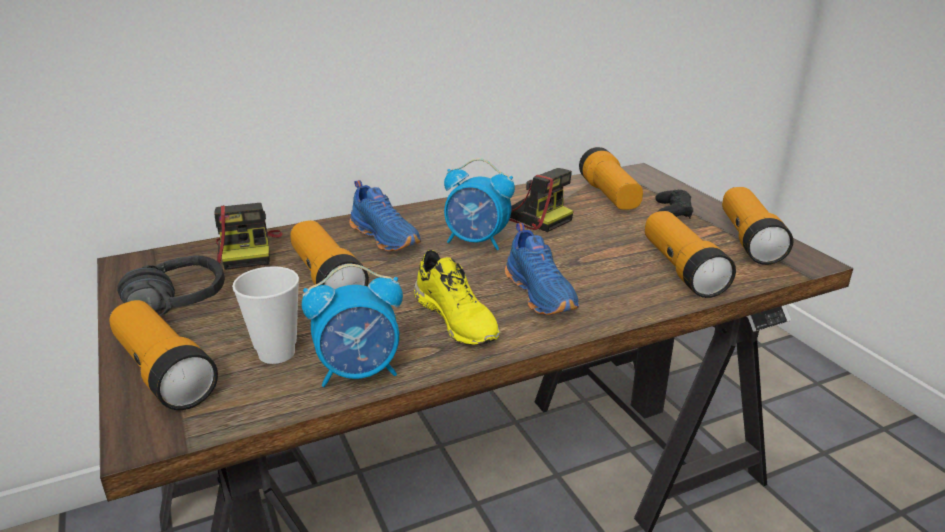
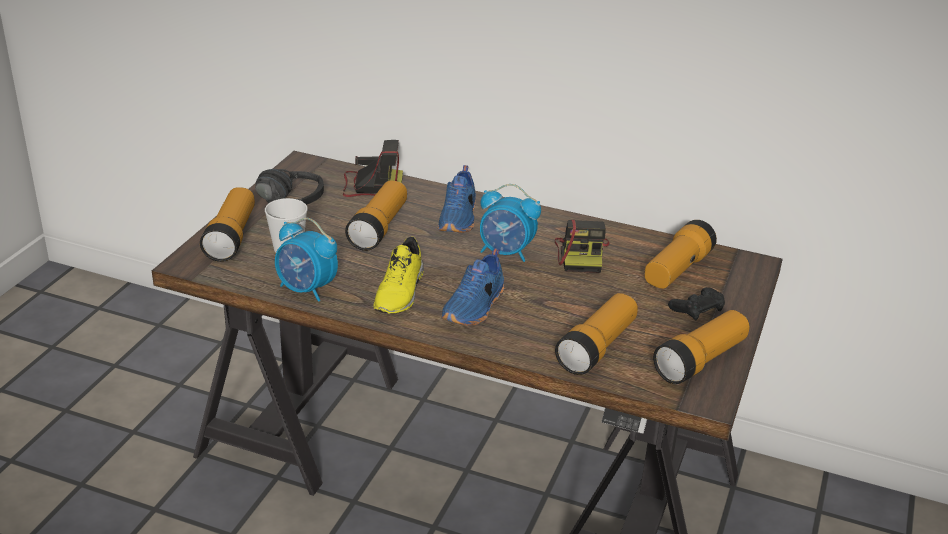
camera: 45 degrees right, 5 degrees up
camera [214,203,282,270] -> camera turned 120 degrees counterclockwise [343,140,403,197]
alarm clock [444,158,515,250] -> alarm clock turned 45 degrees counterclockwise [480,184,541,262]

